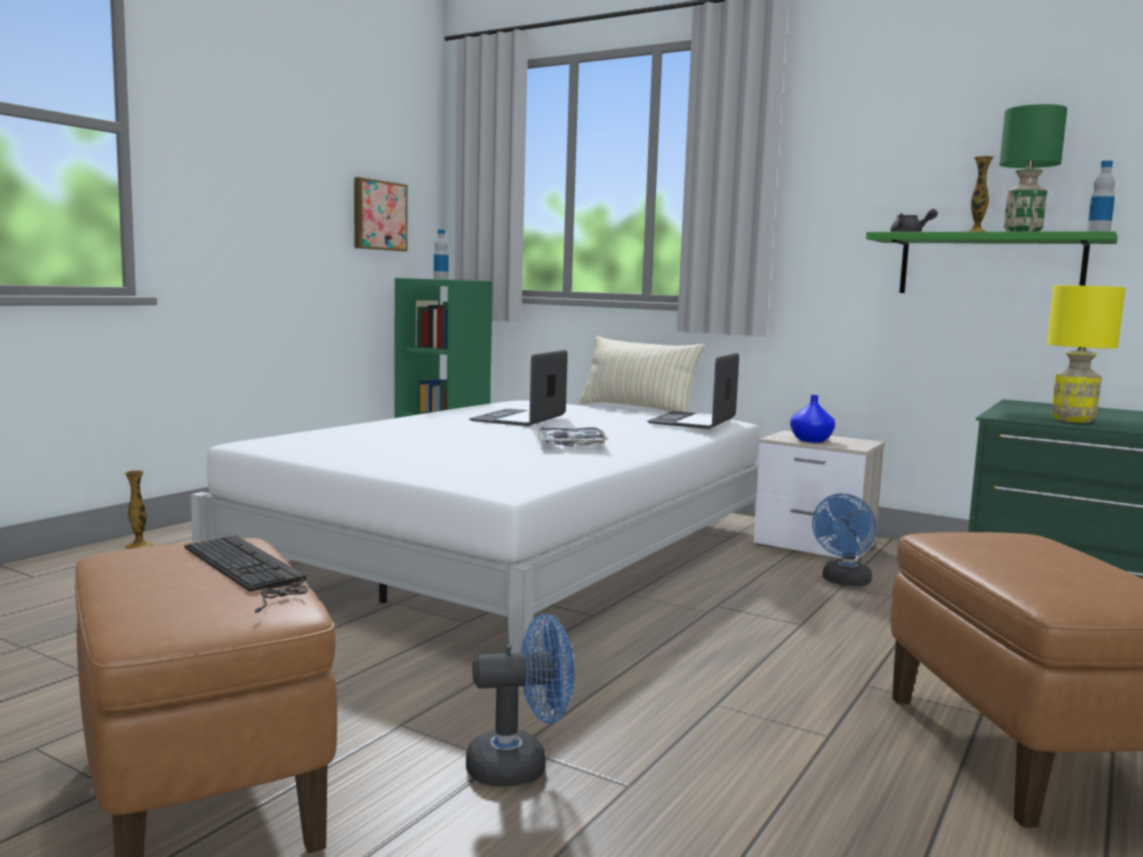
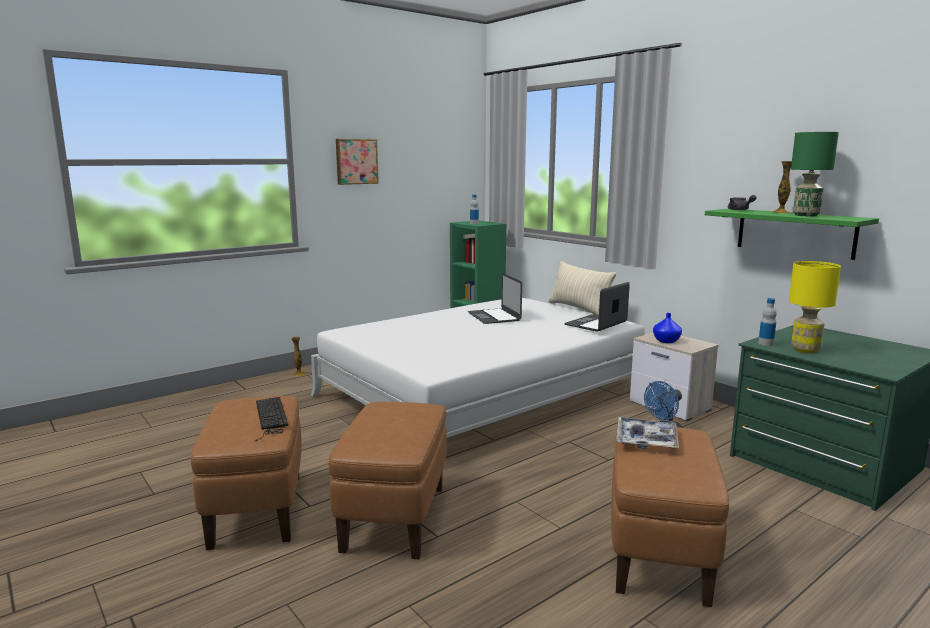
camera: 20 degrees right, 5 degrees up
picture [354,177,408,252] -> picture moved to [336,139,379,185]
blue fan [466,614,574,787] -> brown ottoman [329,402,447,559]
laptop [469,350,568,426] -> laptop turned 60 degrees counterclockwise [468,273,522,324]
tray [537,427,608,446] -> tray moved to [616,417,679,449]
bottle [1087,161,1115,231] -> bottle moved to [758,298,777,346]

